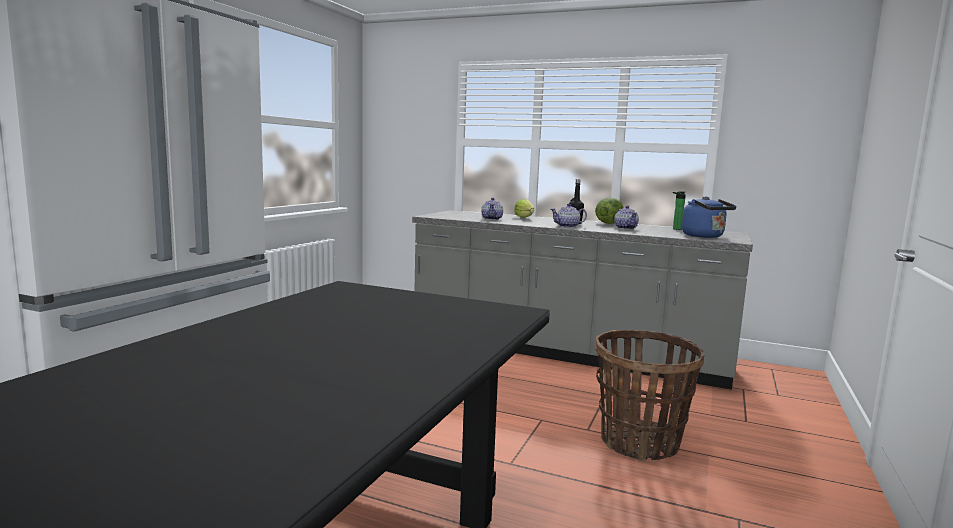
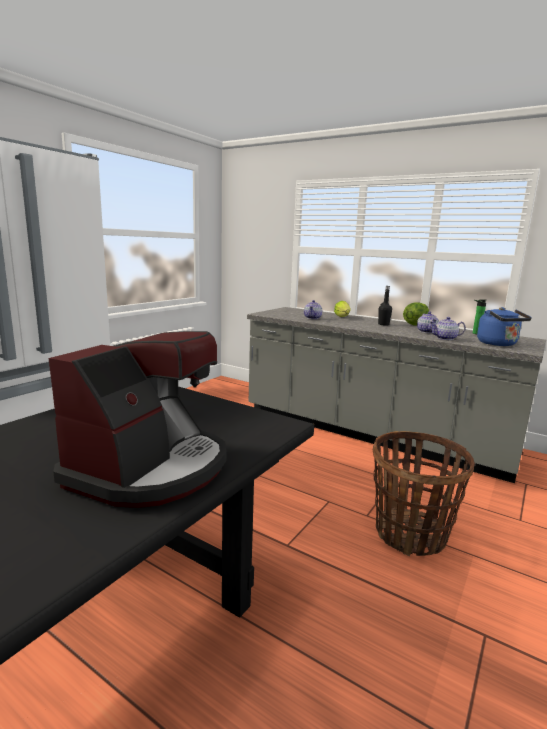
camera: 10 degrees right, 5 degrees up
teapot [550,204,587,228] -> teapot moved to [430,317,466,340]
none -> coffee machine [49,331,227,508]

